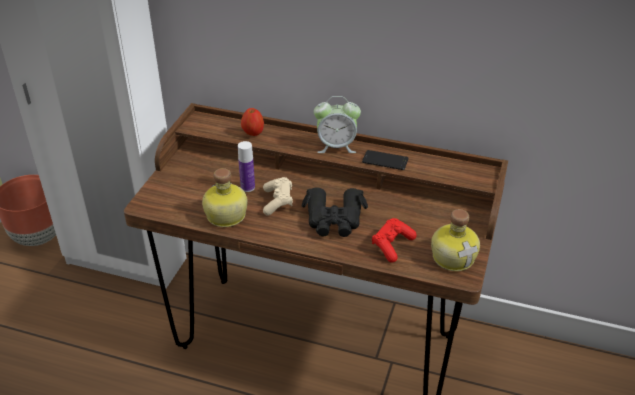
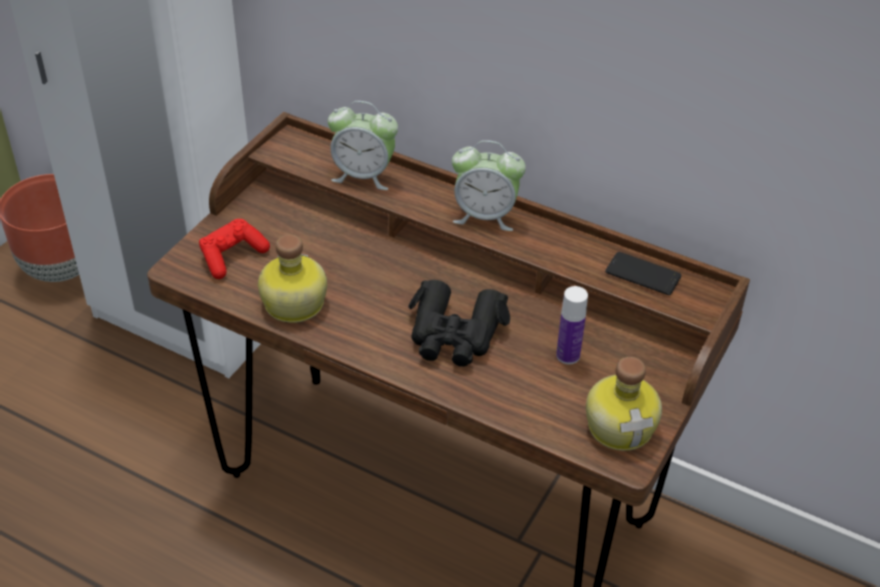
camera: 10 degrees right, 5 degrees up
bottle [238,141,255,192] -> bottle moved to [556,286,588,364]
apple [241,108,264,136] -> alarm clock [328,101,398,190]
beige game controller [263,177,293,215] -> none
phone [362,150,408,170] -> phone moved to [605,252,681,295]
red game controller [372,218,417,263] -> red game controller moved to [199,219,270,279]

